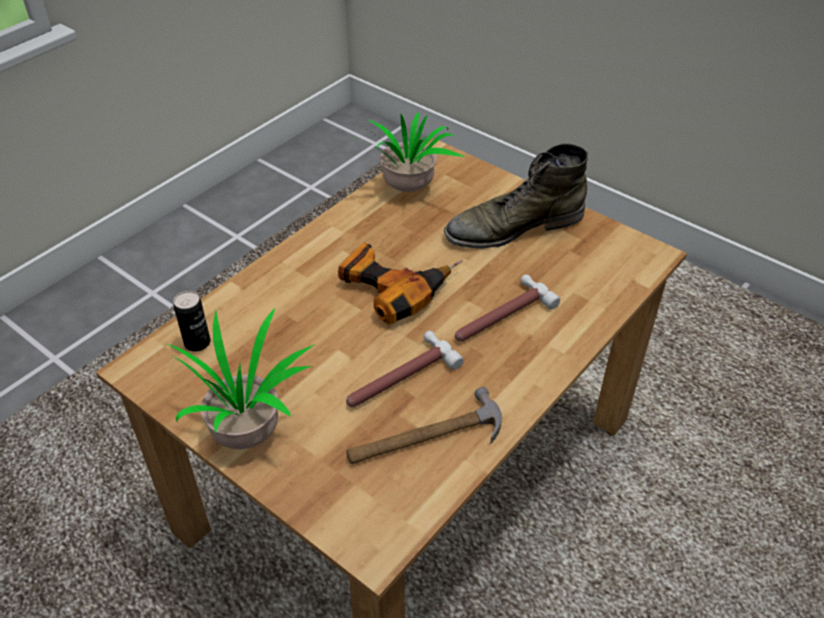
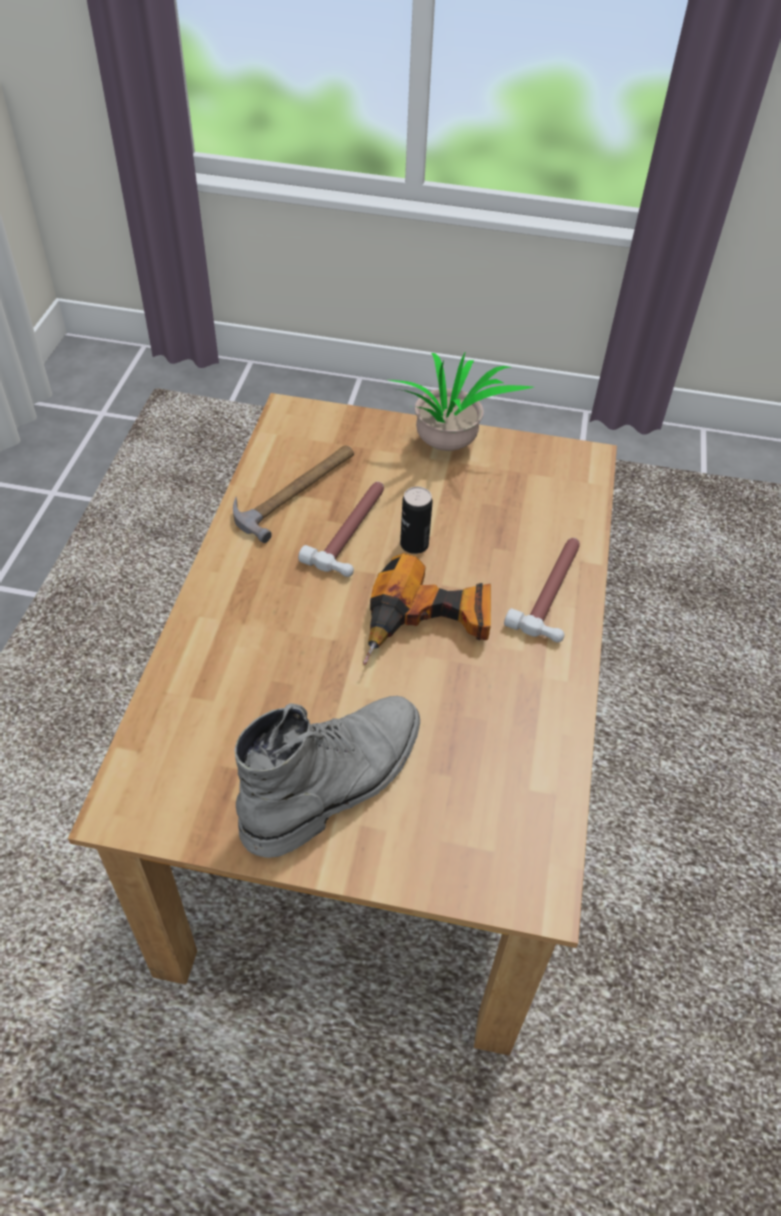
camera: 150 degrees right, 5 degrees up
can [173,291,211,352] -> can moved to [400,487,433,554]
potted plant [356,112,465,192] -> none
green boot [444,143,589,249] -> grey boot [235,696,420,858]
hammer [455,274,560,341] -> hammer moved to [504,538,580,642]

